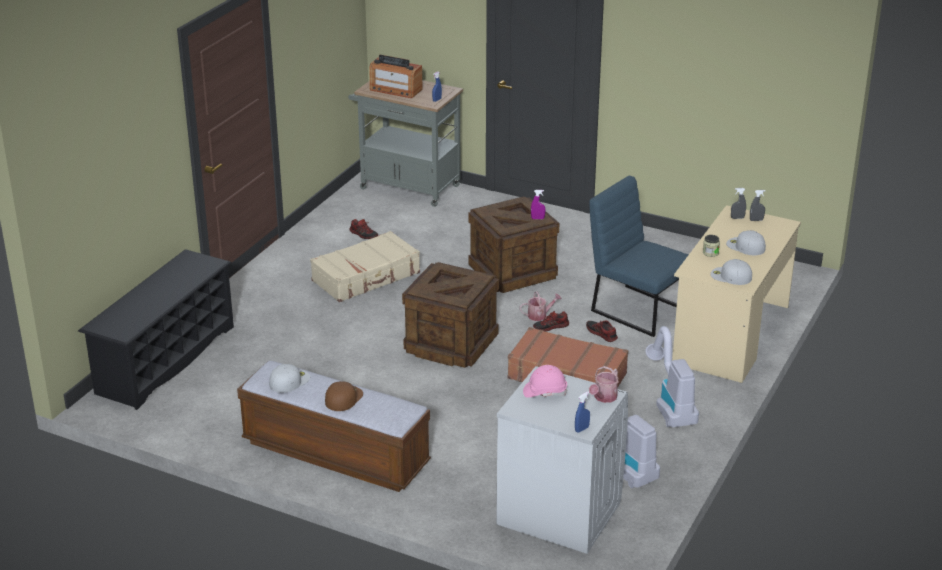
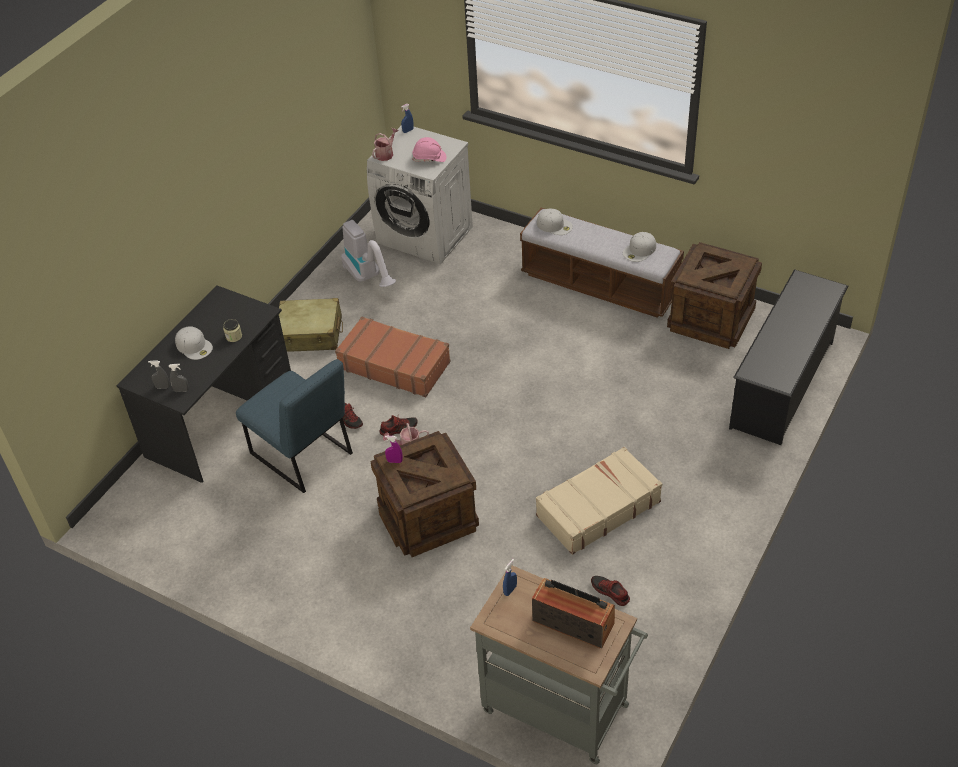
camera: 175 degrees left, 15 degrees up
brown cap [325,381,363,411] -> none
crate [402,262,499,368] -> crate moved to [667,242,762,349]
vacuum cleaner [645,326,699,427] -> beige suitcase [279,298,343,352]
beige desk [672,205,801,383] -> black desk [116,285,291,483]
white cap [710,259,752,285] -> white cap moved to [537,209,573,235]

